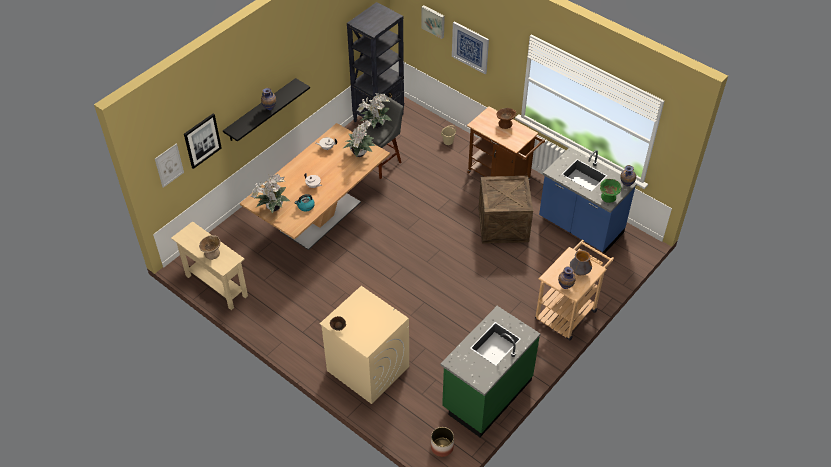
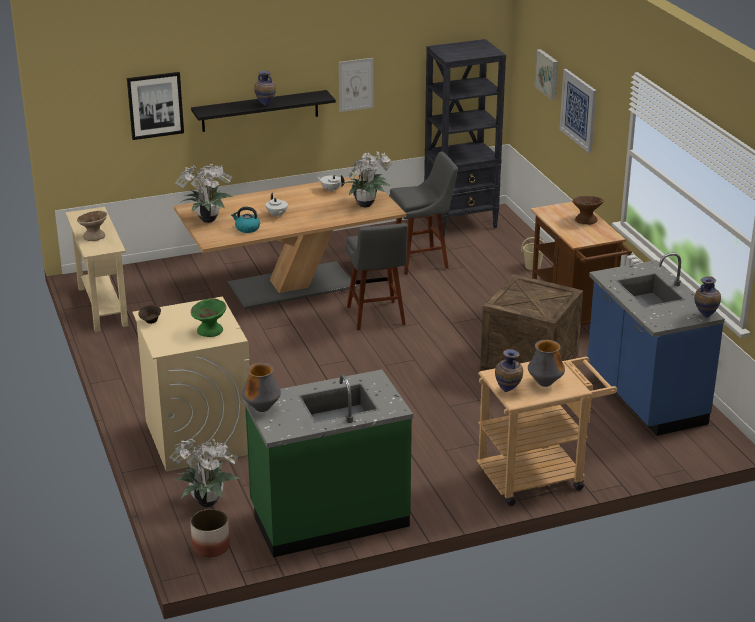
camera: 30 degrees right, 20 degrees down
picture [155,143,184,188] -> picture moved to [339,58,373,112]
potted plant [356,93,392,129] -> potted plant moved to [169,438,240,507]
green bowl [600,179,621,203] -> green bowl moved to [191,298,226,337]
none -> vase [242,363,281,412]
none -> grey stool [345,223,408,330]

